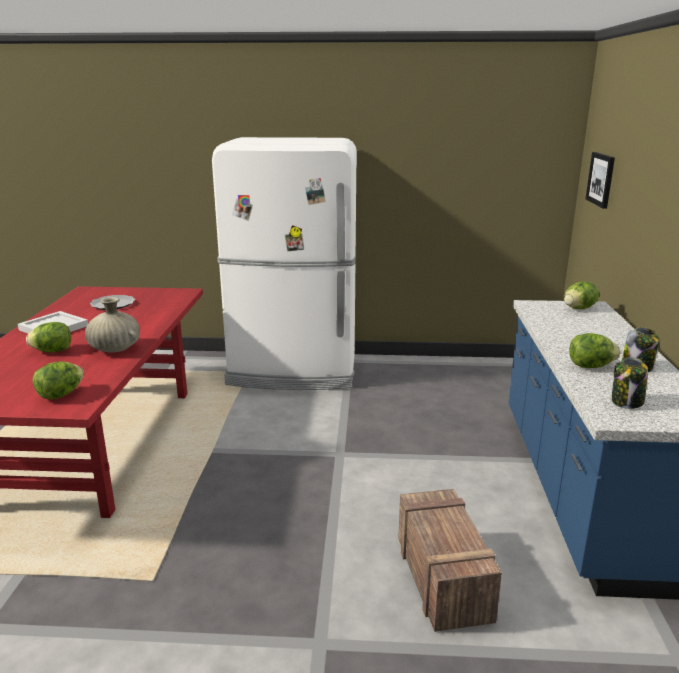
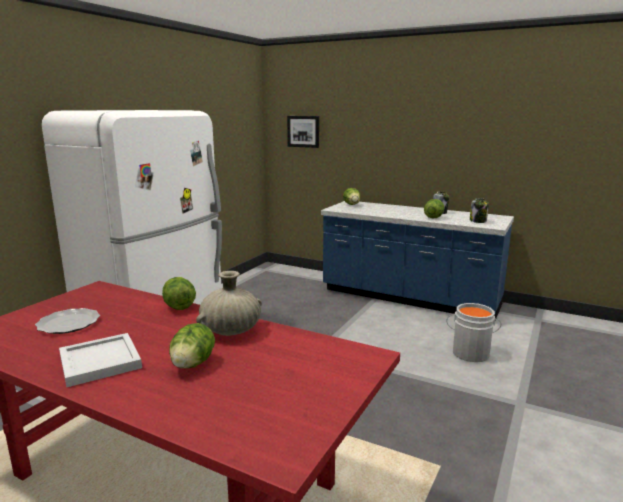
camera: 65 degrees left, 5 degrees down
lettuce [32,361,84,399] -> lettuce moved to [162,277,196,310]
crate [398,489,502,632] -> grey bucket [446,303,501,362]

